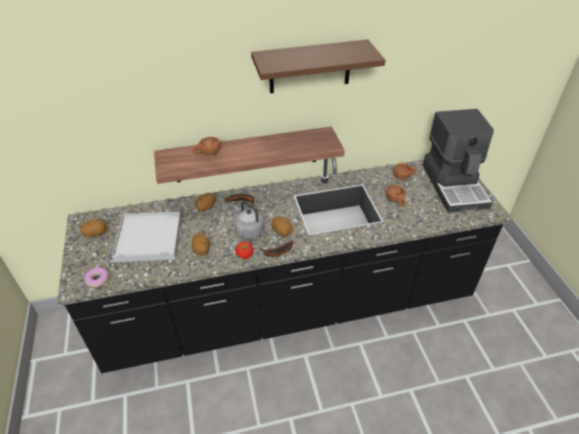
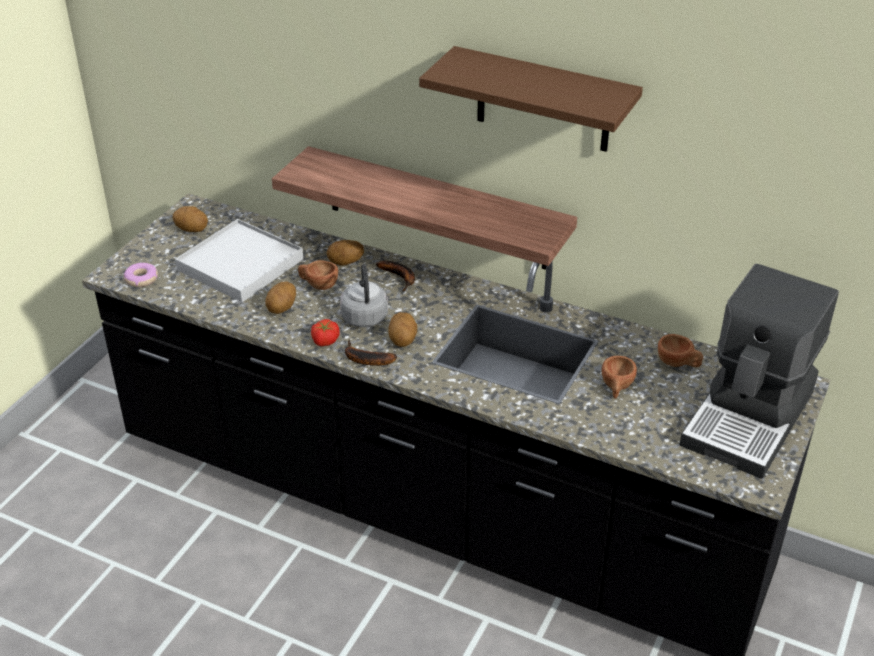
camera: 40 degrees right, 5 degrees down
brown cup [193,137,221,156] -> brown cup moved to [298,260,338,290]

